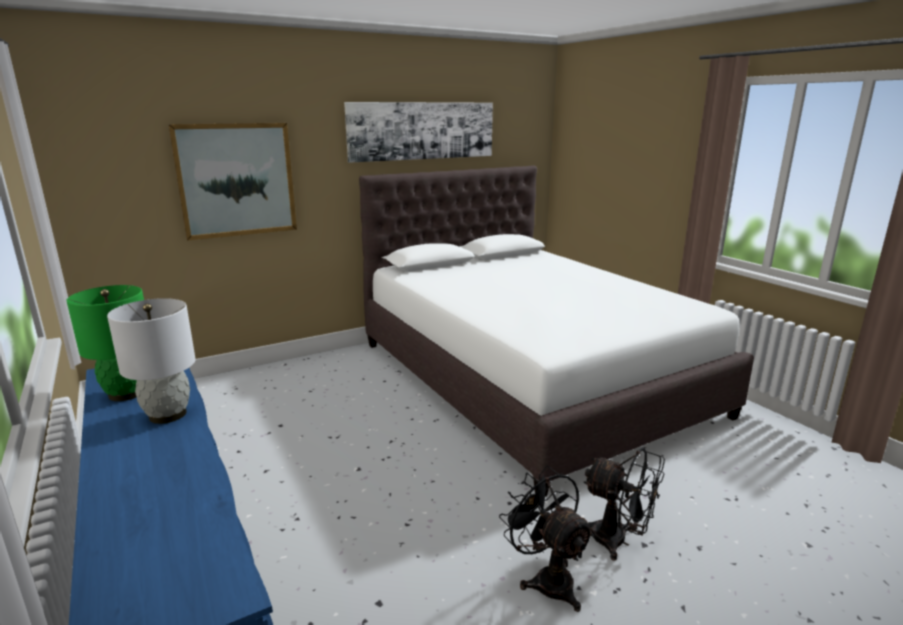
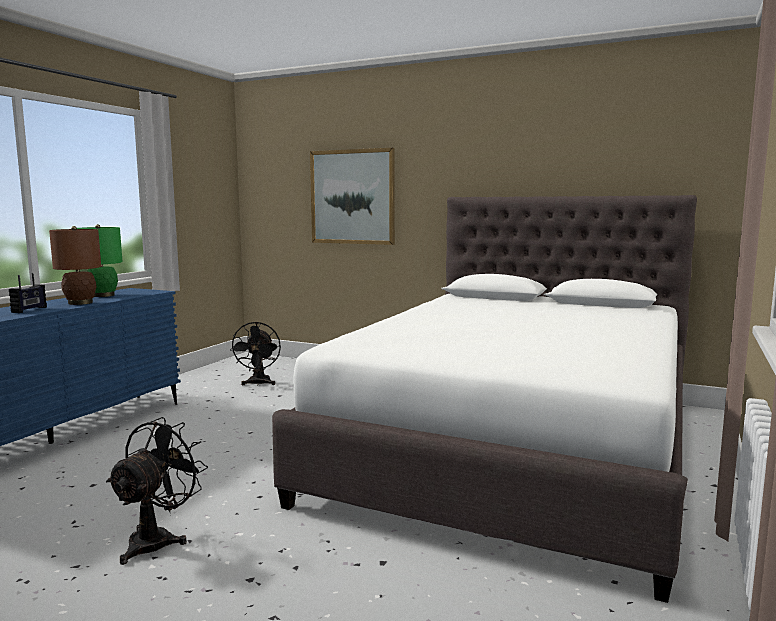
camera: 55 degrees right, 10 degrees down
white table lamp [107,298,196,424] -> brown table lamp [49,226,101,305]
picture [344,102,493,163] -> none
black fan [584,448,665,561] -> black fan moved to [230,322,281,386]
none -> radio [9,273,47,313]

